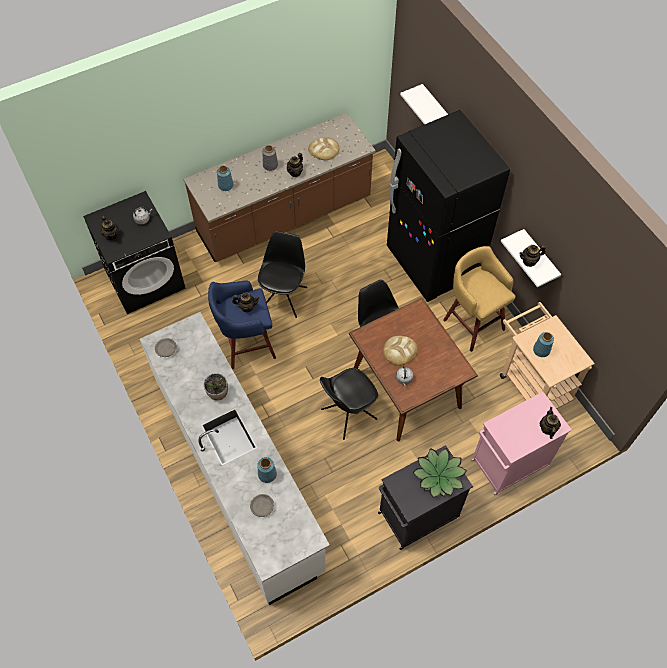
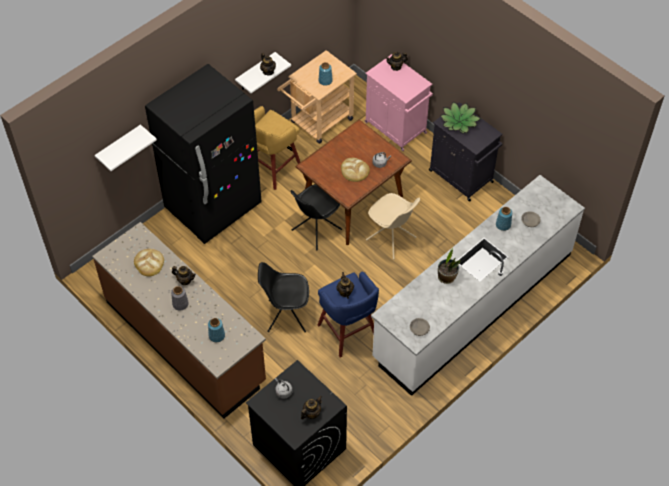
camera: 105 degrees left, 5 degrees down
black chair [320,368,378,440] -> beige chair [366,193,420,259]

